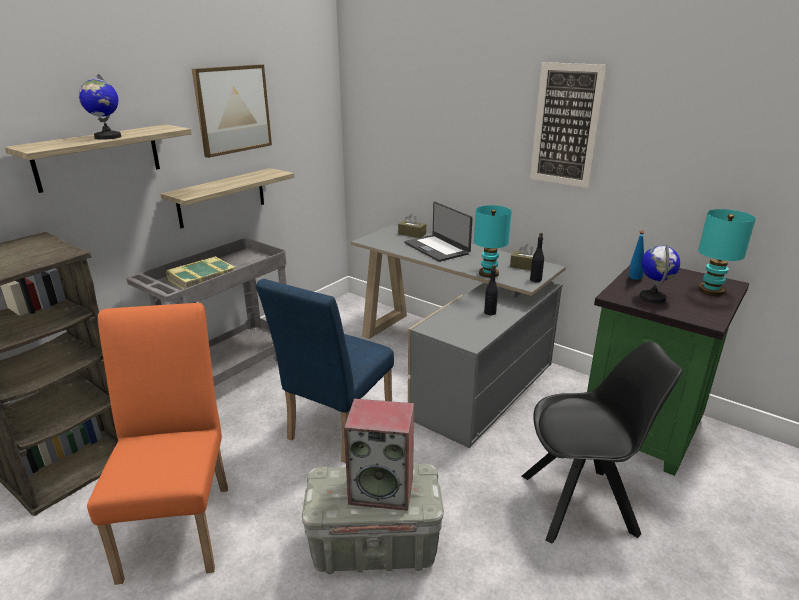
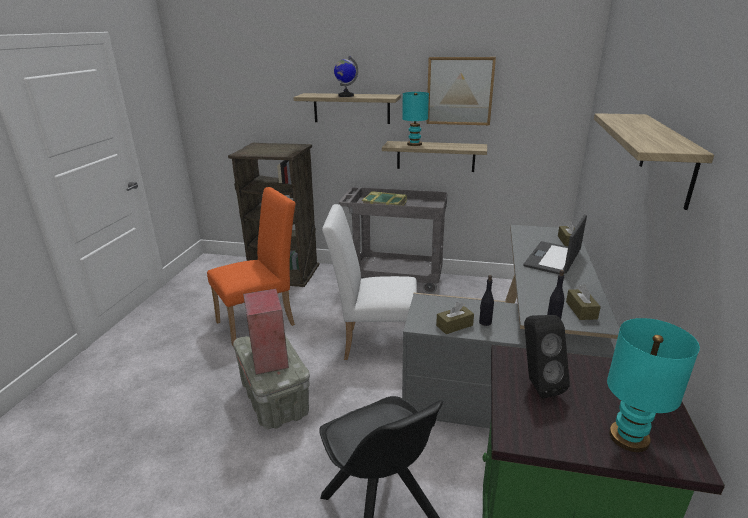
camera: 65 degrees right, 0 degrees up
blue chair [256,279,394,463] -> white chair [322,204,417,360]
turquoise table lamp [474,205,512,278] -> turquoise table lamp moved to [402,92,429,146]
picture [530,62,607,188] -> shelf [594,113,714,210]
blue bottle [629,230,644,280] -> none
globe [639,245,680,303] -> black speaker [524,315,570,399]
none -> brown tissue box [436,302,474,334]

